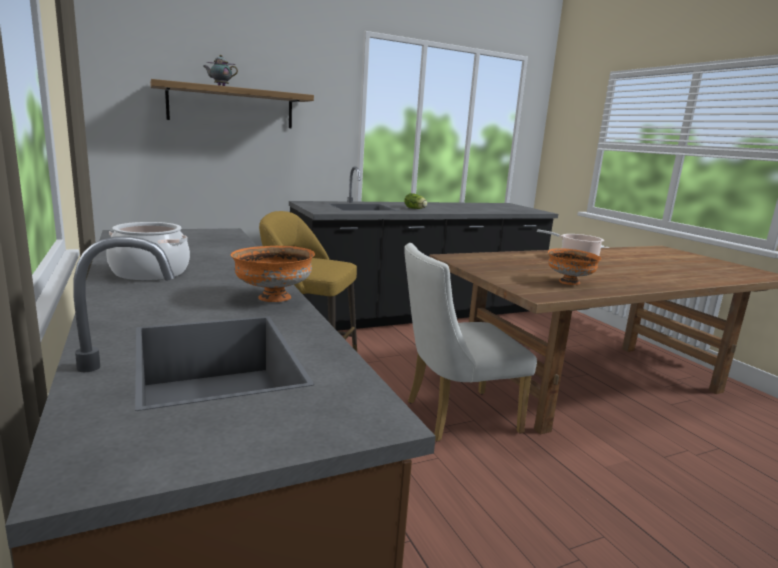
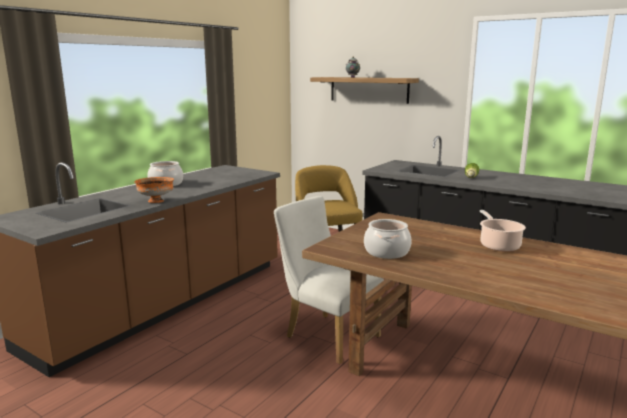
camera: 60 degrees right, 0 degrees up
orange bowl [548,248,601,285] -> cooking pot [364,219,412,259]

